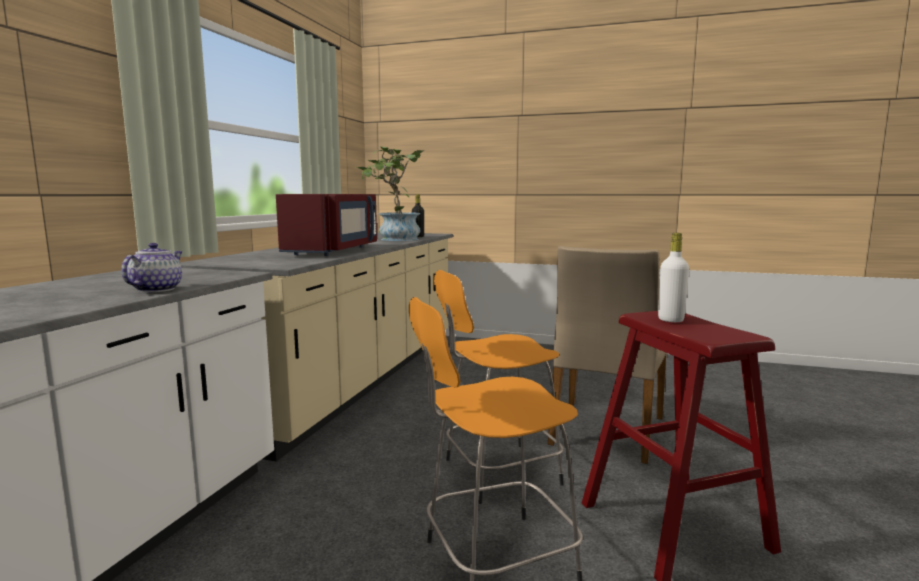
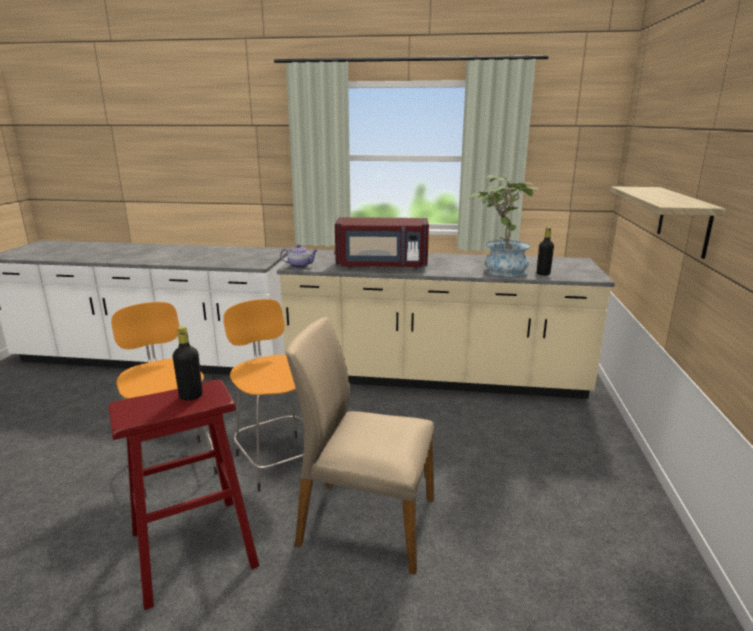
camera: 80 degrees right, 10 degrees up
teapot [121,243,183,292] -> teapot moved to [280,244,318,268]
white bottle [658,233,689,322] -> black bottle [172,326,203,400]
none -> shelf [611,186,726,259]

